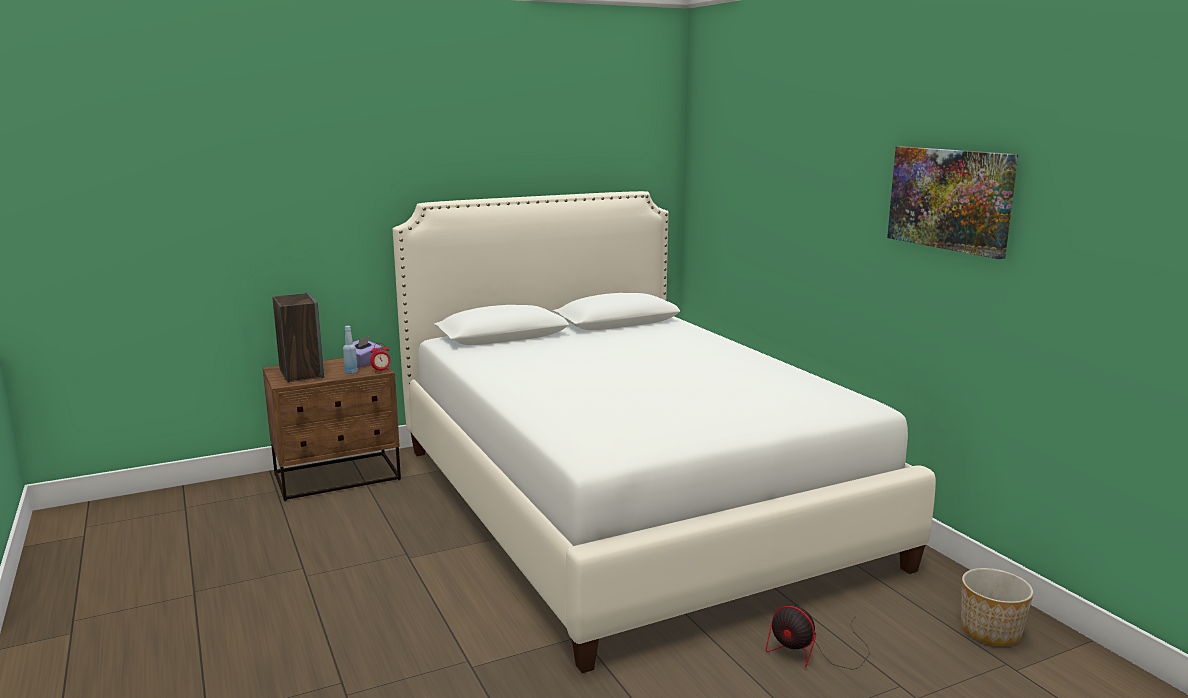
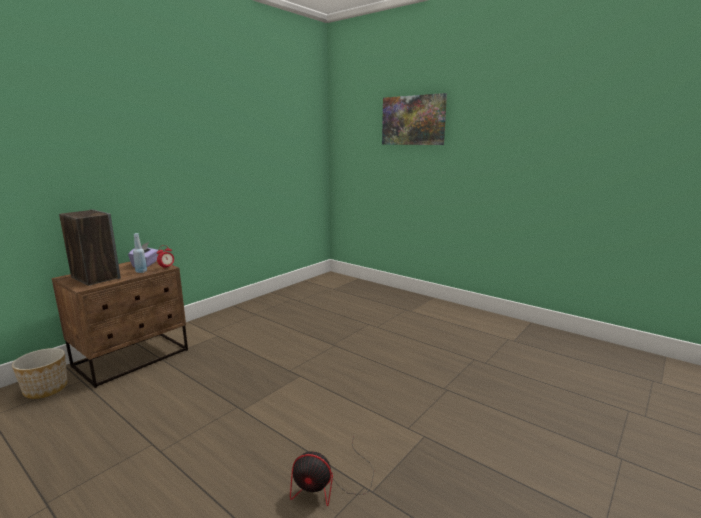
camera: 25 degrees left, 0 degrees up
white bed [393,191,936,673] -> none
fan [766,605,870,670] -> fan moved to [290,437,374,506]
picture [887,146,1019,259] -> picture moved to [382,93,447,145]
planter [961,568,1034,646] -> planter moved to [12,348,67,399]

